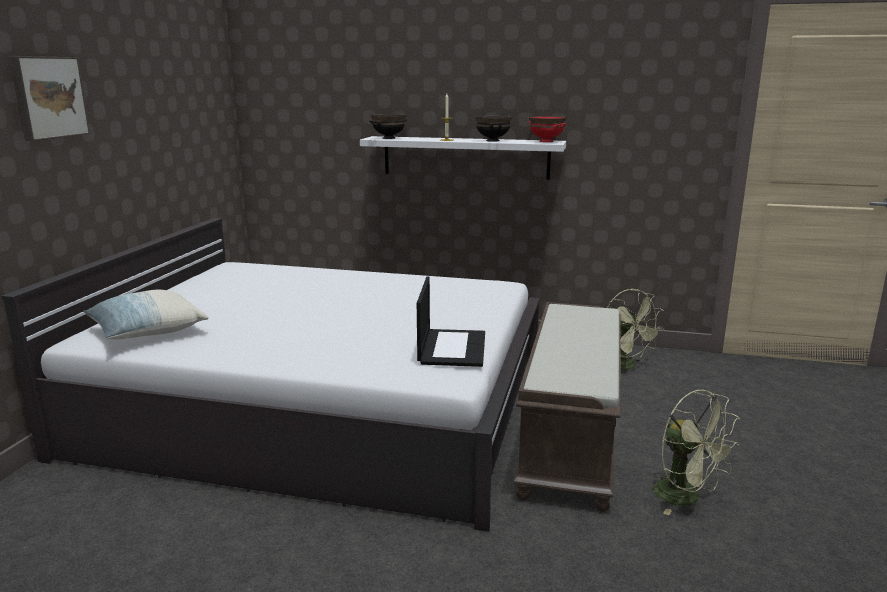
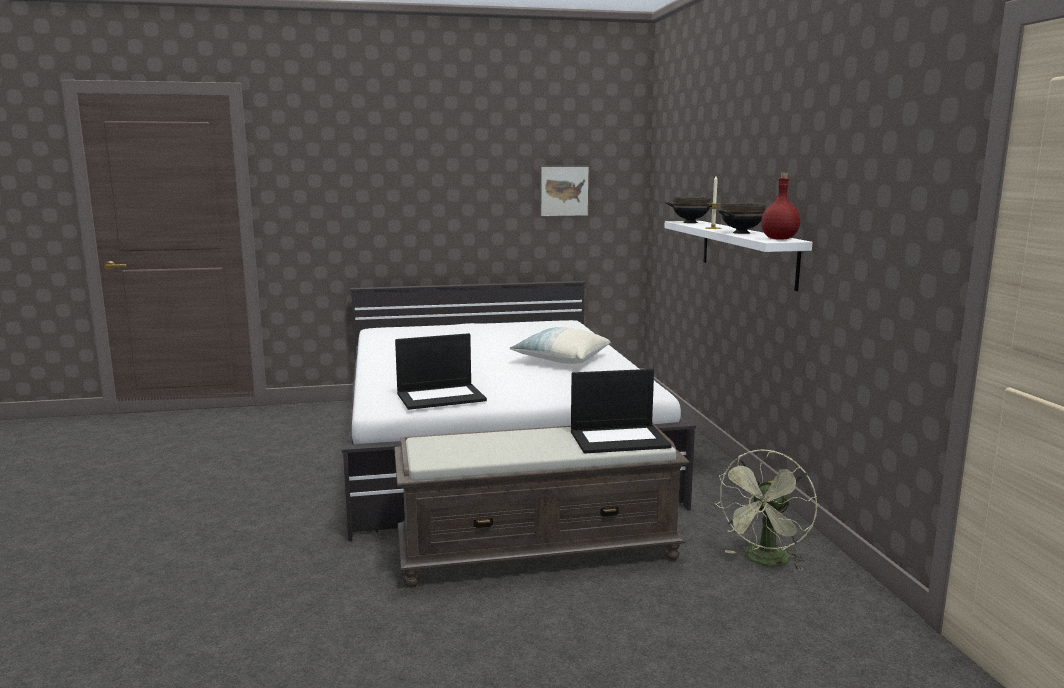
camera: 65 degrees right, 5 degrees down
picture [9,56,90,141] -> picture moved to [539,165,590,217]
pillow [83,290,209,340] -> pillow moved to [510,327,610,364]
red bowl [528,116,567,142] -> red bottle [761,173,800,240]
green fan [653,390,740,515] -> none
none -> laptop [571,369,672,454]

